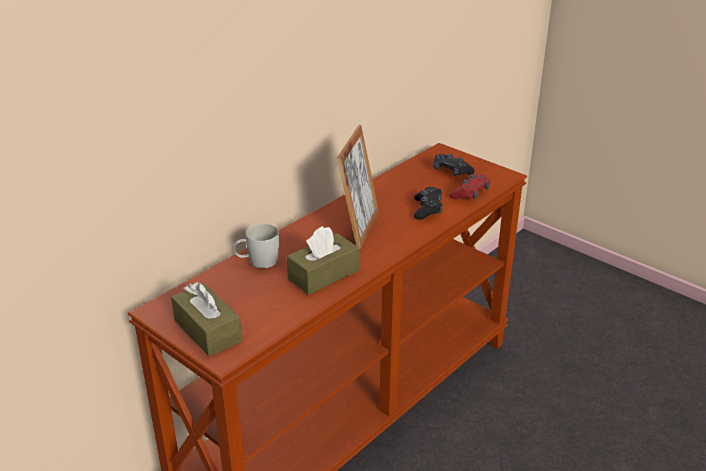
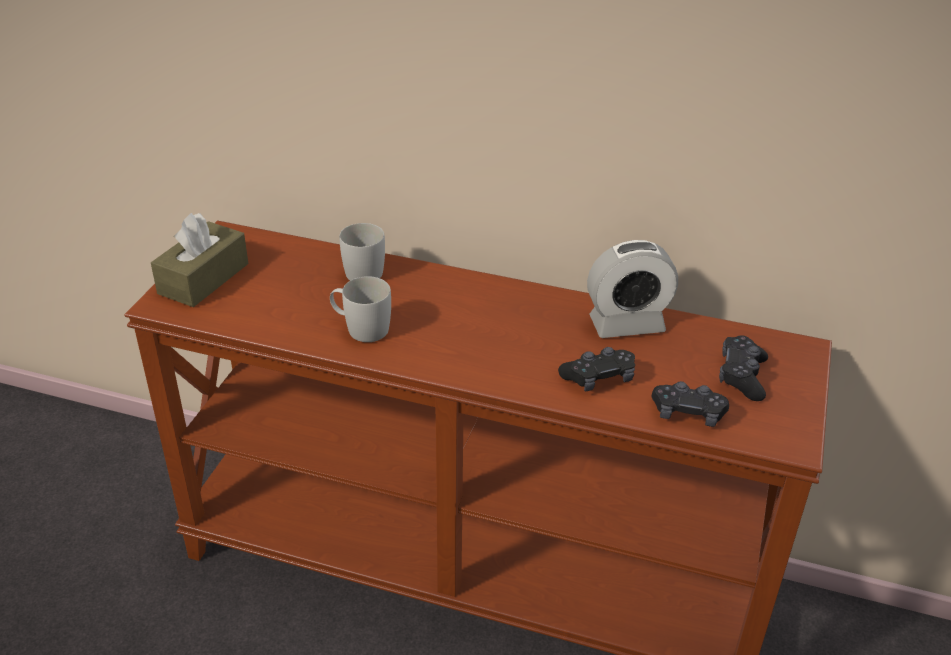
camera: 65 degrees right, 5 degrees up
brown tissue box [287,226,359,295] -> white mug [330,276,391,342]
picture frame [337,125,379,250] -> none
red game controller [450,174,490,200] -> black game controller [652,381,729,427]
none -> alarm clock [587,240,678,338]

